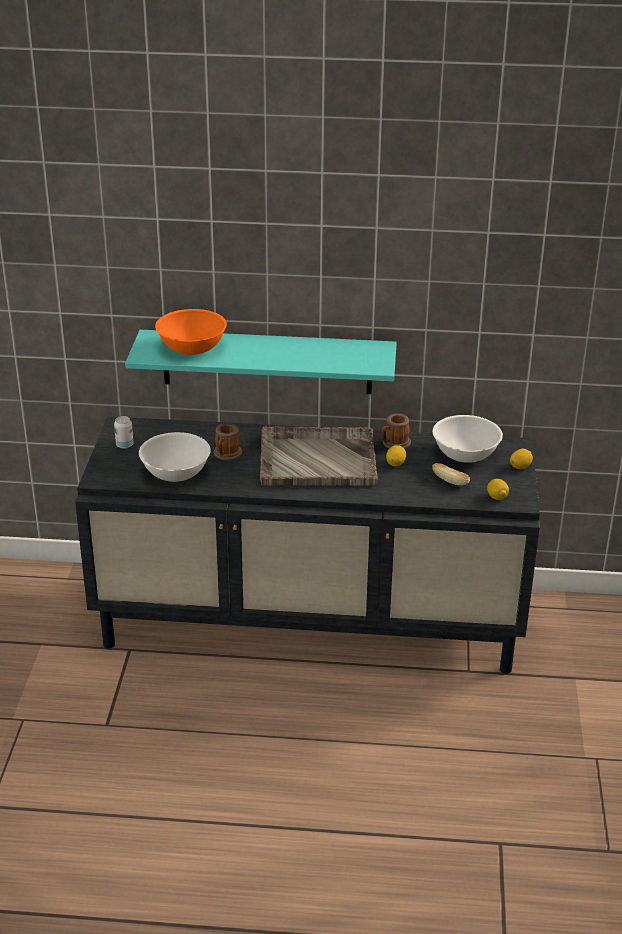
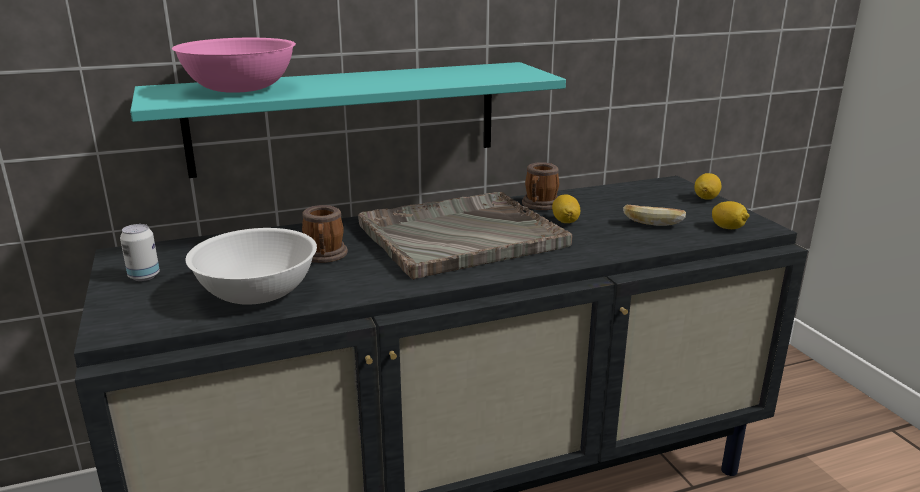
camera: 25 degrees left, 10 degrees down
orange bowl [155,309,227,355] -> pink bowl [172,38,296,93]
white bowl [433,415,503,463] -> none

